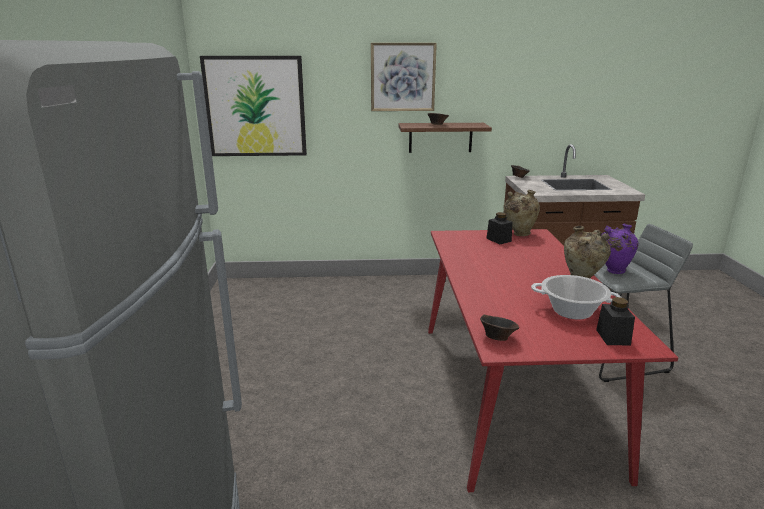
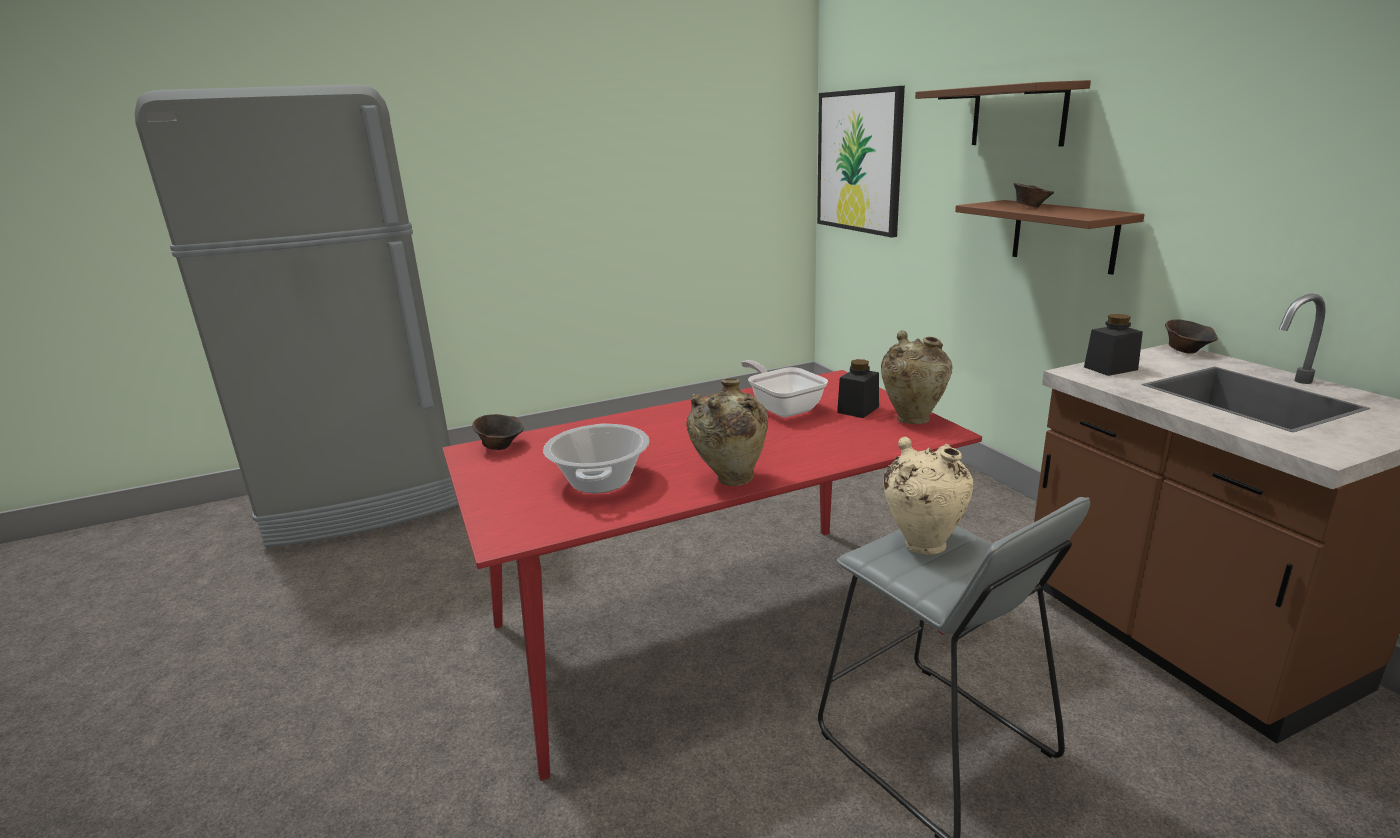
camera: 70 degrees right, 0 degrees up
picture [371,43,437,111] -> brown shelf [915,80,1091,146]
black jar [596,297,635,345] -> black jar moved to [1084,314,1143,376]
purple vase [601,224,639,274] -> beige vase [884,437,973,555]
none -> frying pan [741,360,828,417]

